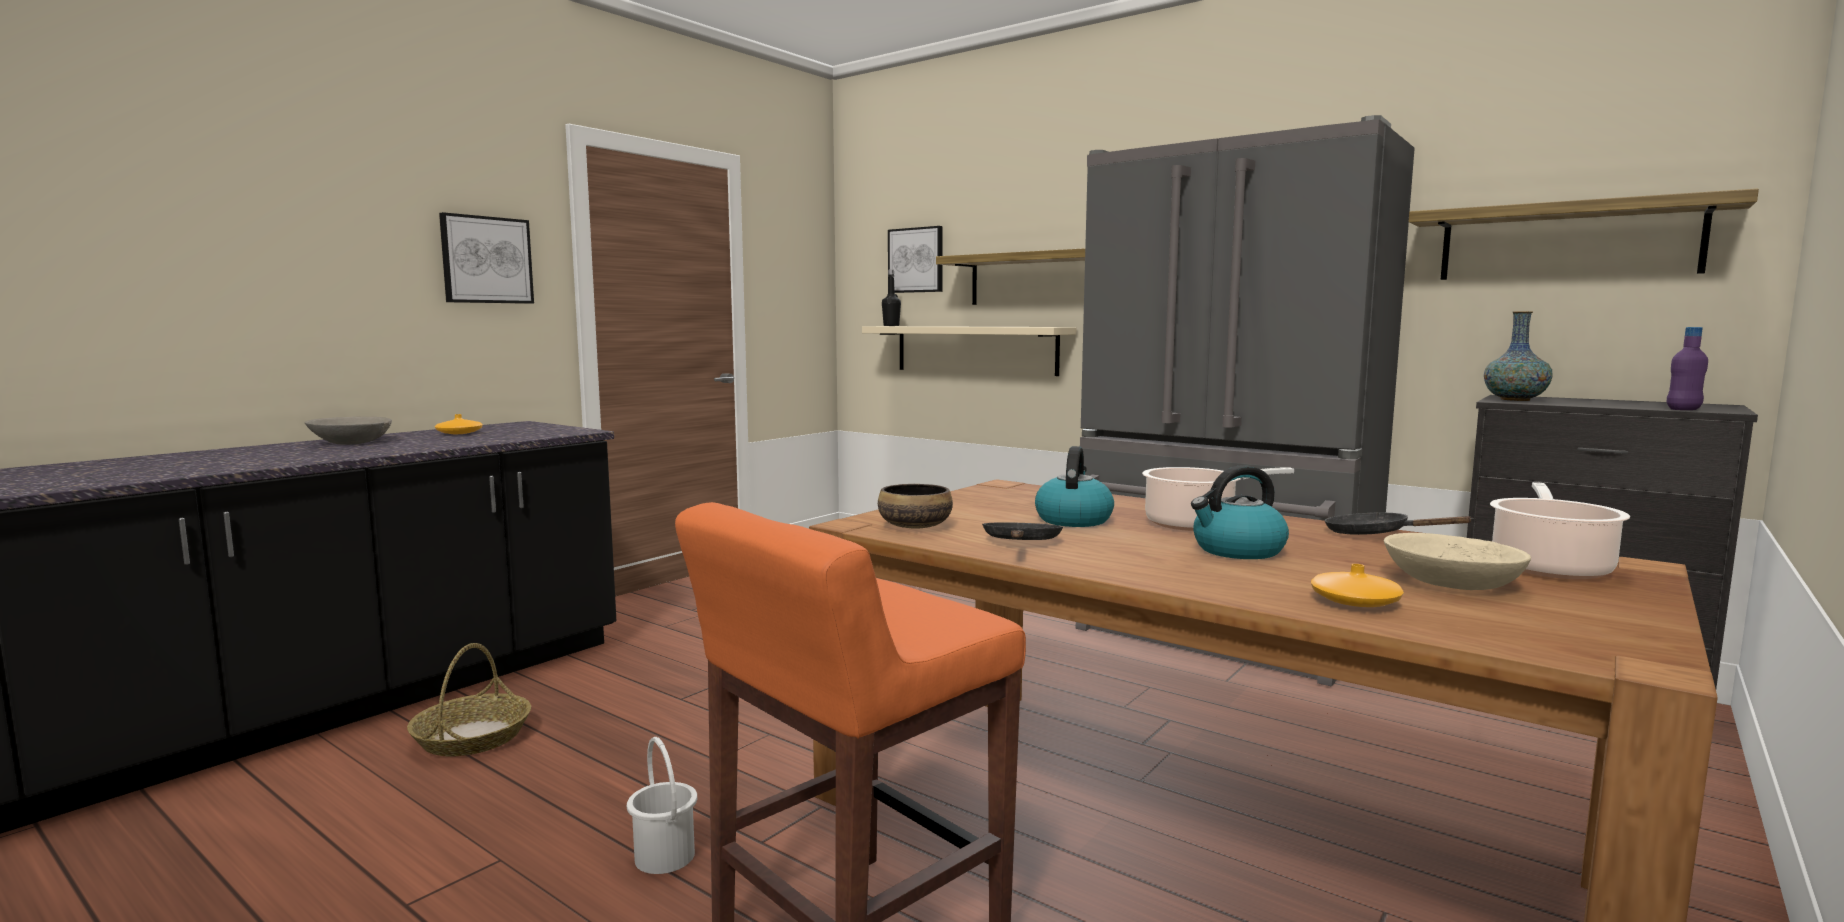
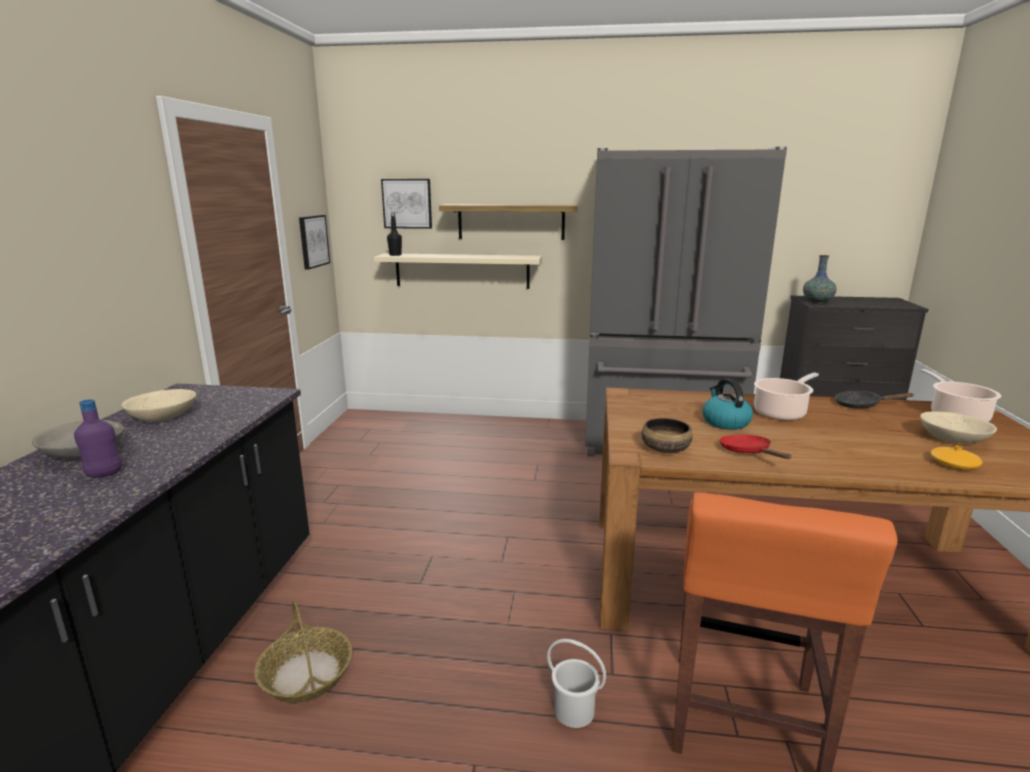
camera: 30 degrees left, 10 degrees up
orange vase [435,414,483,434] -> beige bowl [121,389,196,422]
picture [439,212,534,304] -> picture moved to [299,215,330,270]
black frying pan [982,522,1063,540] -> red frying pan [720,434,792,459]
kettle [1191,465,1289,559] -> none
shelf [1409,189,1759,280] -> none
purple bottle [1667,327,1708,410] -> purple bottle moved to [74,399,122,478]

